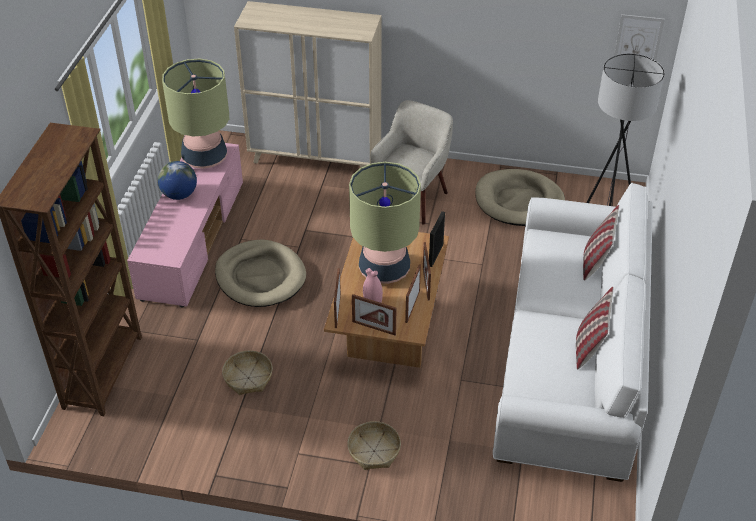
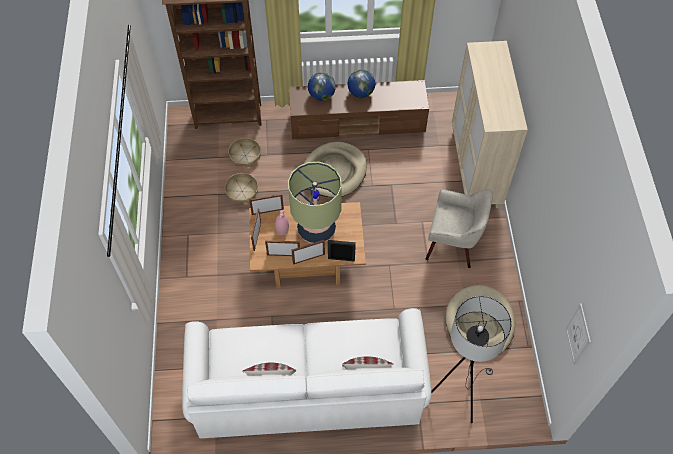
camera: 75 degrees right, 15 degrees up
pink tv stand [127,143,243,308] -> brown tv stand [289,80,429,139]
table lamp [162,59,229,169] -> none
basket [347,421,401,470] -> basket moved to [228,138,261,167]
none -> globe [308,72,336,101]

